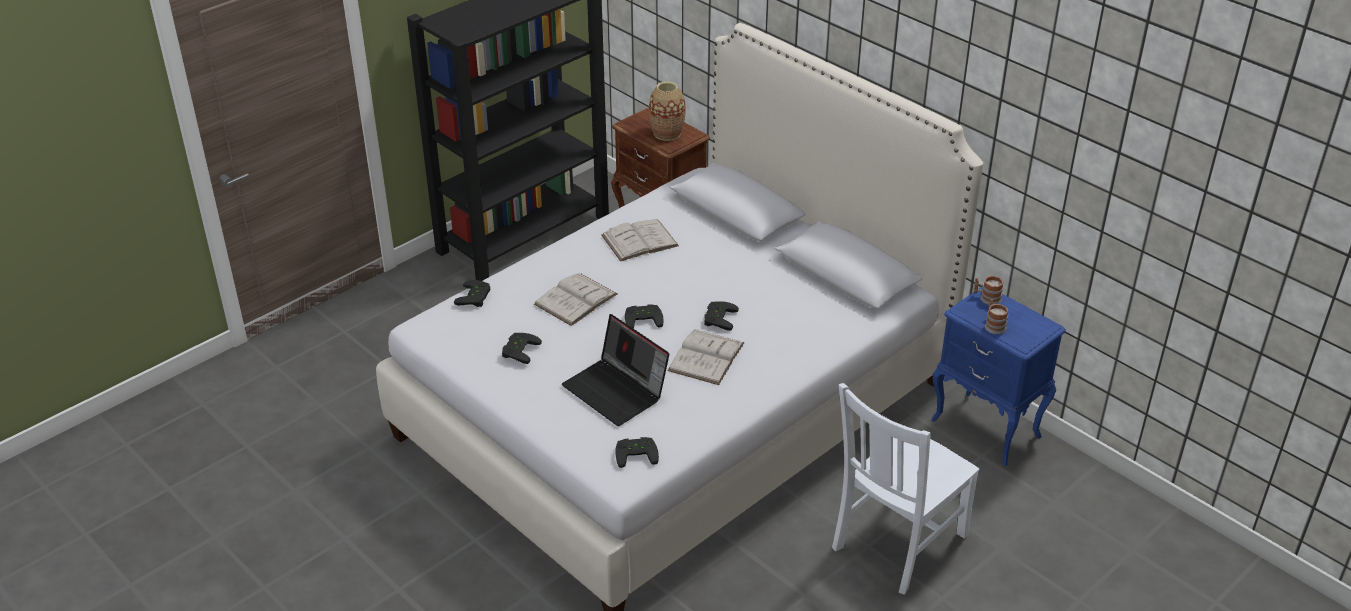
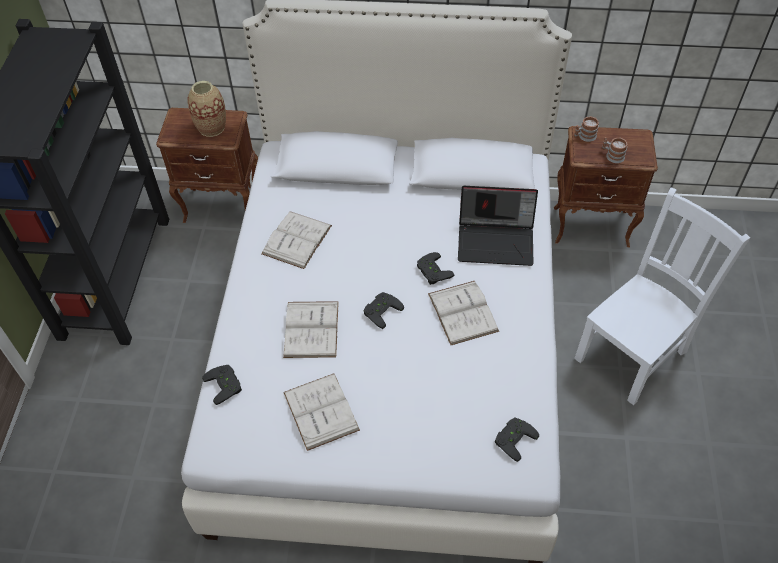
camera: 40 degrees left, 15 degrees up
black game controller [502,333,542,364] -> white book [283,373,360,451]
laptop [562,314,669,426] -> laptop moved to [458,186,538,266]
white chair [832,383,979,595] -> white chair turned 135 degrees counterclockwise [574,187,750,405]
blue nightstand [931,286,1066,467] -> brown nightstand [554,126,658,248]

